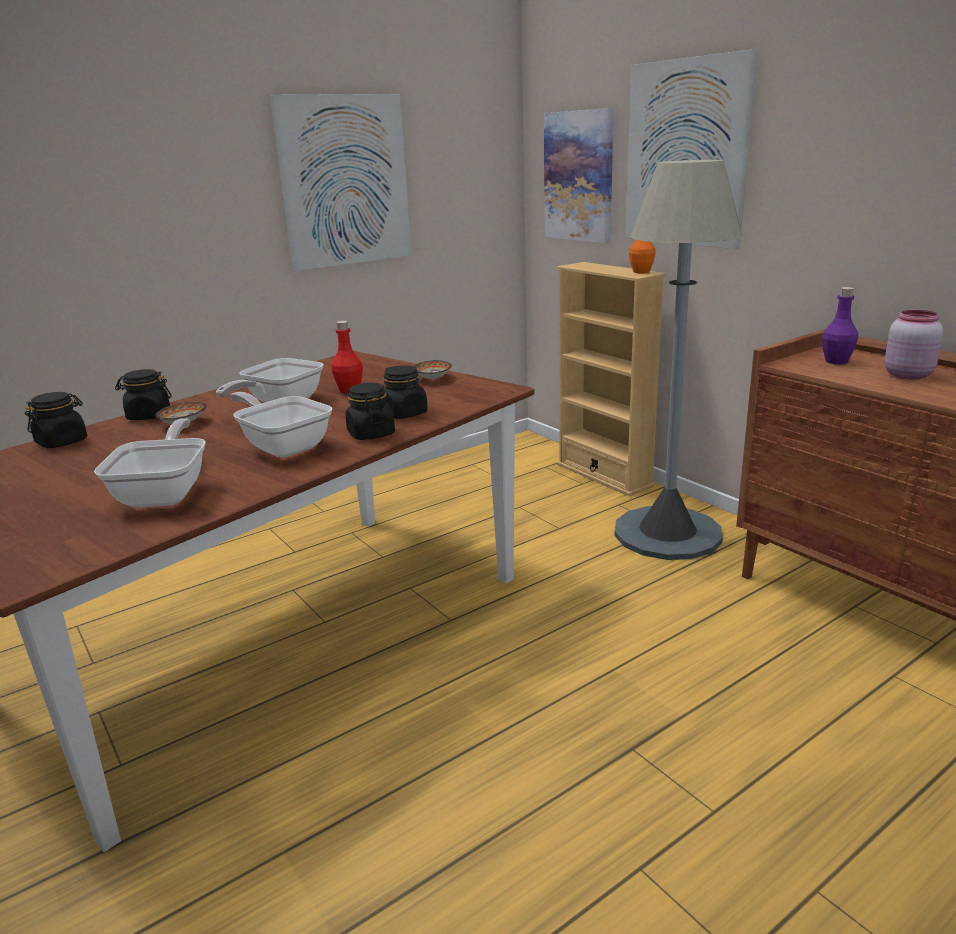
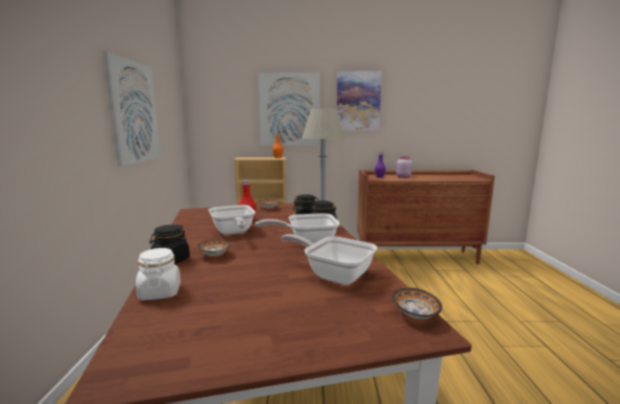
camera: 55 degrees left, 10 degrees down
black jar [25,392,87,448] -> white jar [136,248,181,300]
picture [544,108,614,243] -> picture moved to [337,71,382,131]
none -> bowl [392,288,442,319]

